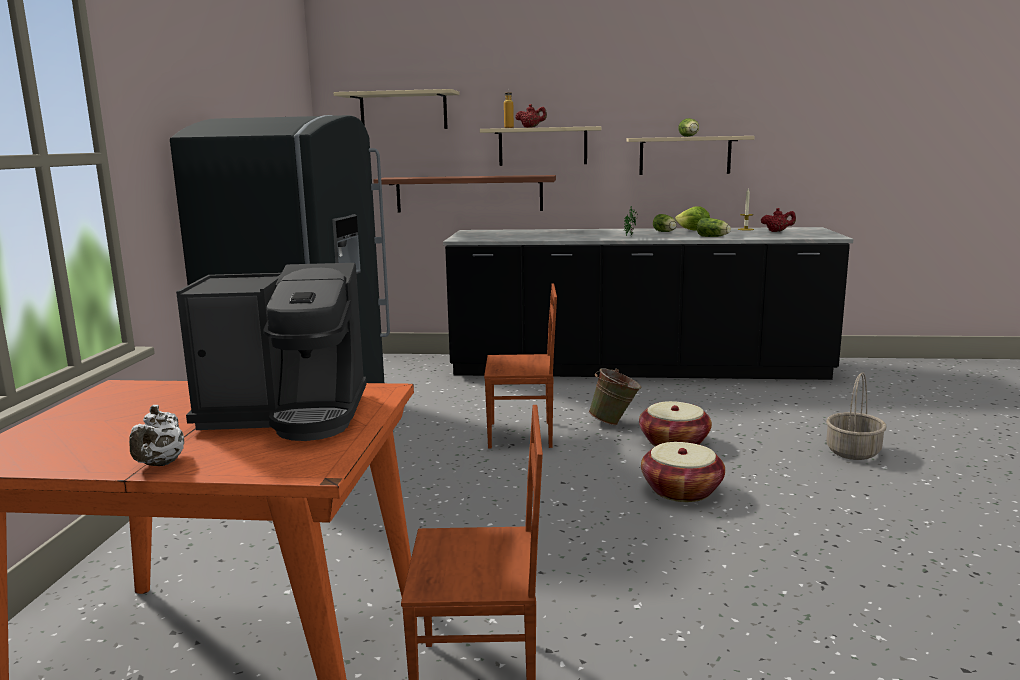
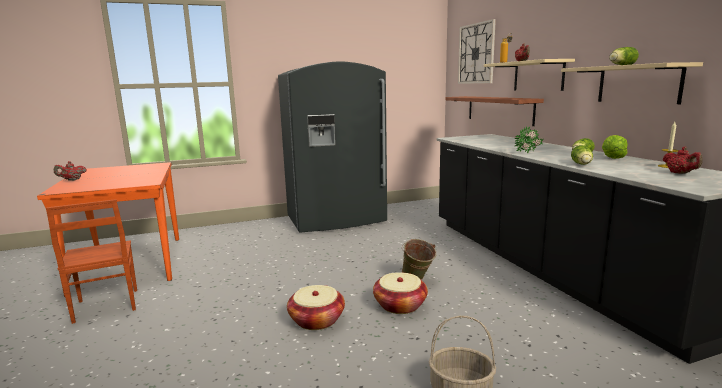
camera: 65 degrees right, 0 degrees up
white teapot [129,405,184,466] -> red teapot [54,161,86,181]
coffee machine [176,263,367,441] -> none
beige shelf [333,89,459,129] -> wall clock [458,19,496,84]
brown chair [484,283,557,449] -> none

